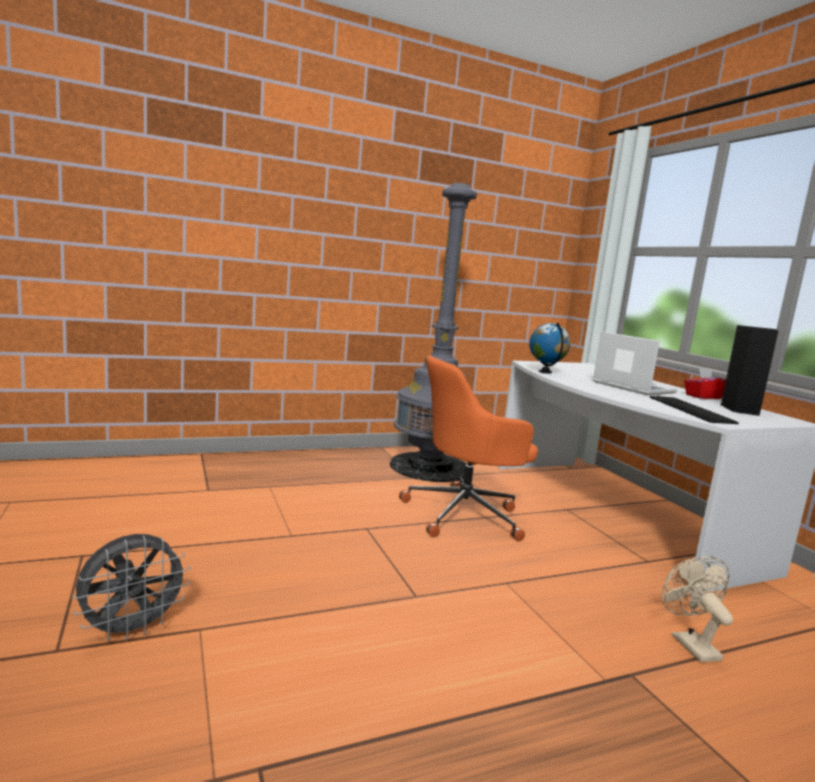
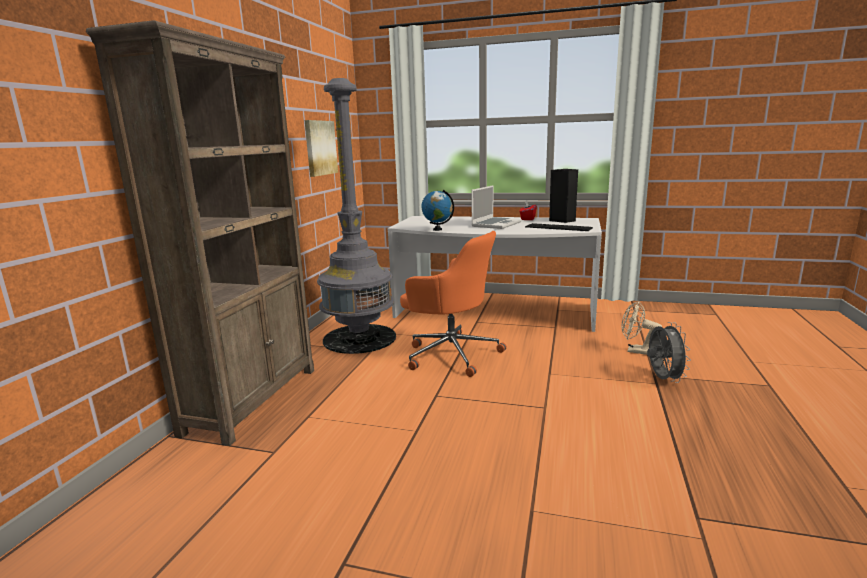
camera: 50 degrees left, 5 degrees up
grey fan [72,534,190,641] -> grey fan moved to [647,322,691,383]
orange office chair [399,355,538,541] -> orange office chair turned 75 degrees counterclockwise [400,231,507,377]
laptop [592,331,678,395] -> laptop turned 120 degrees clockwise [471,185,522,229]
none -> brown bookcase [86,20,314,446]
none -> picture [305,120,338,177]

